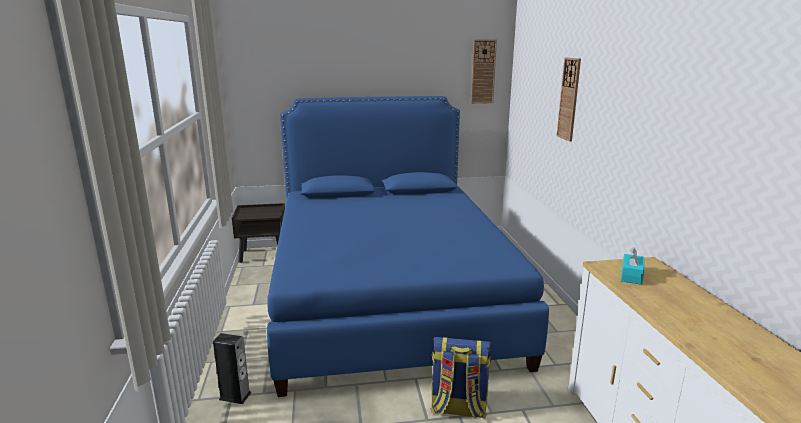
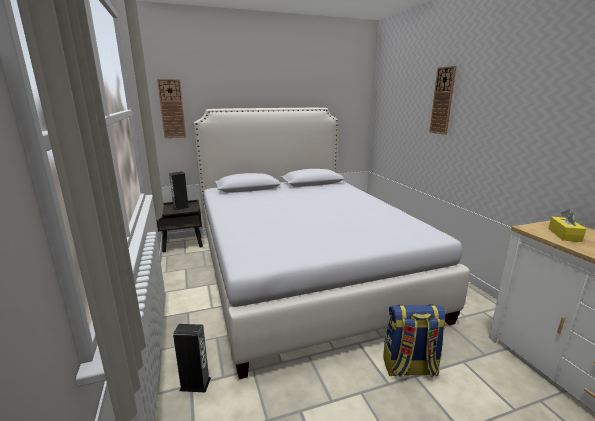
camera: 10 degrees left, 0 degrees up
blue bed [267,96,549,397] -> white bed [193,108,470,379]
wall clock [471,39,497,104] -> wall clock moved to [157,79,186,138]
turquoise tissue box [621,247,644,285] -> yellow tissue box [548,209,586,242]
none -> speaker [169,171,190,211]

